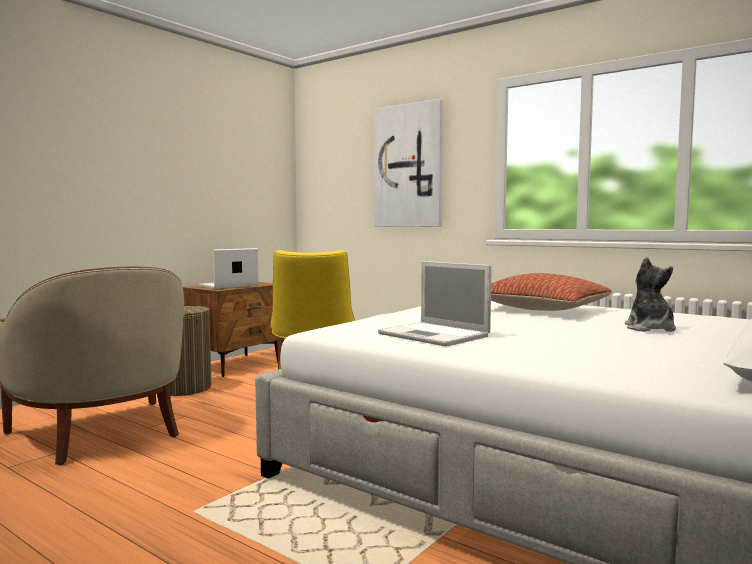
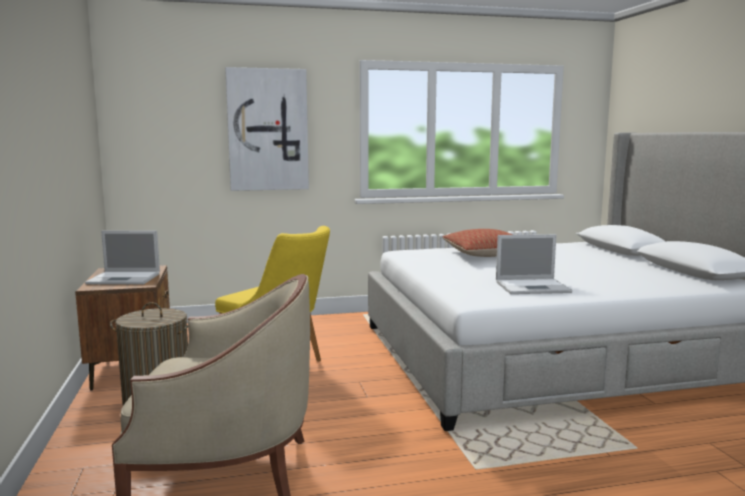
camera: 50 degrees left, 5 degrees up
laptop [199,248,259,289] -> laptop turned 90 degrees counterclockwise [85,230,160,285]
plush toy [625,257,676,332] -> none

